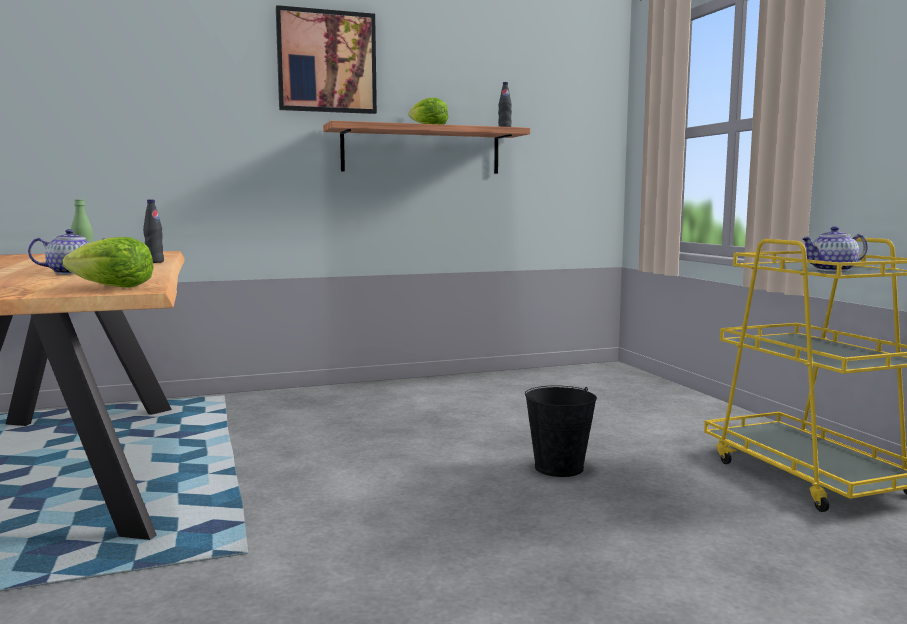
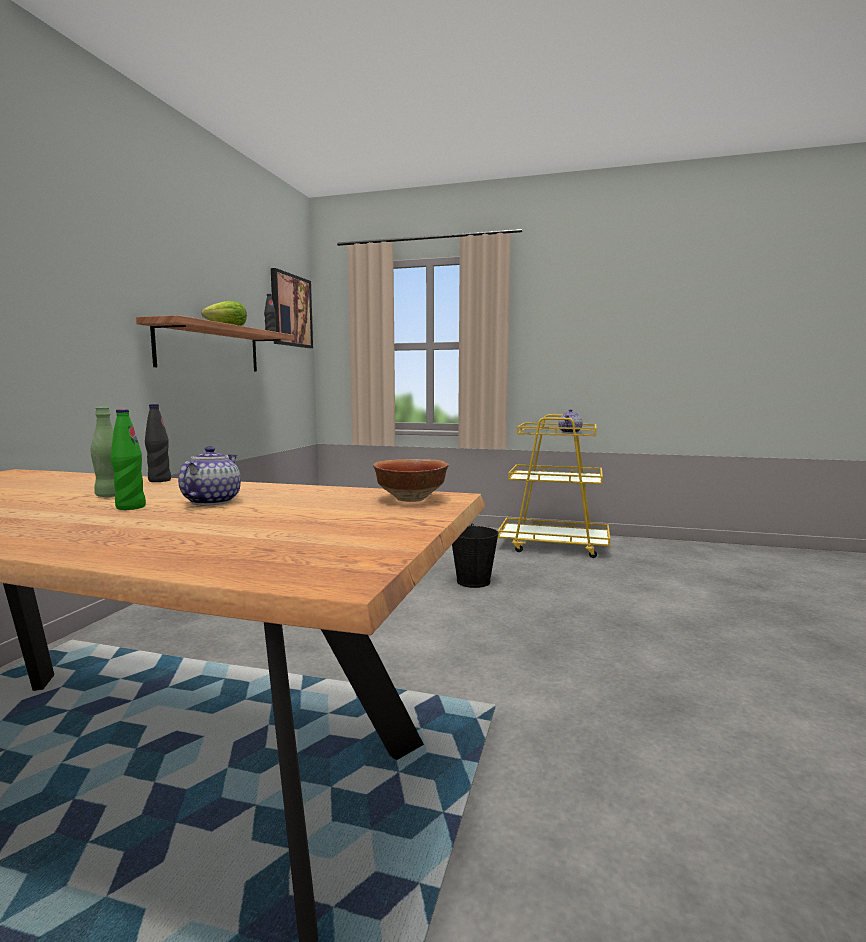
camera: 55 degrees left, 0 degrees up
lettuce [63,237,154,288] -> bowl [373,459,449,502]
picture [276,5,377,114] -> picture moved to [271,268,313,348]
none -> green bottle [111,409,146,510]

